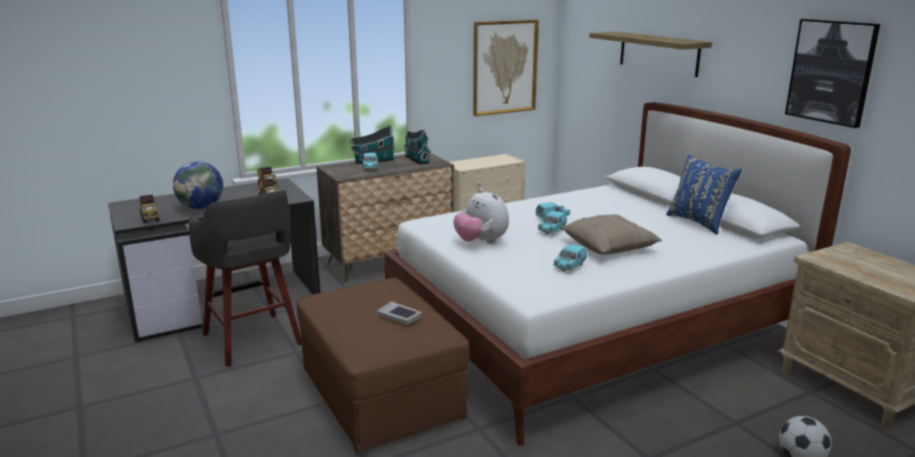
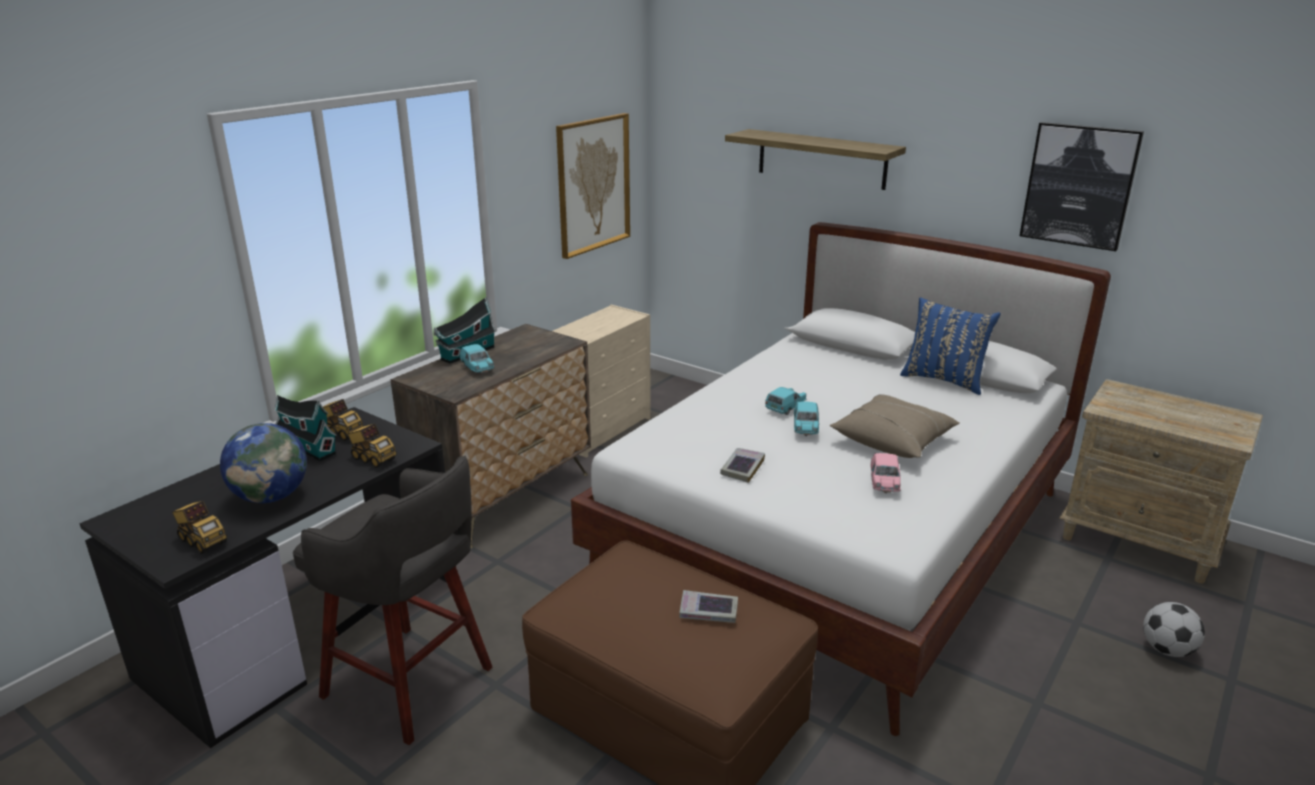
camera: 25 degrees left, 5 degrees up
toy house [403,130,431,165] -> toy house moved to [274,395,337,461]
plush toy [454,189,509,244] -> book [720,448,765,483]
turquoise toy car [553,244,587,271] -> pink toy car [870,453,901,493]

